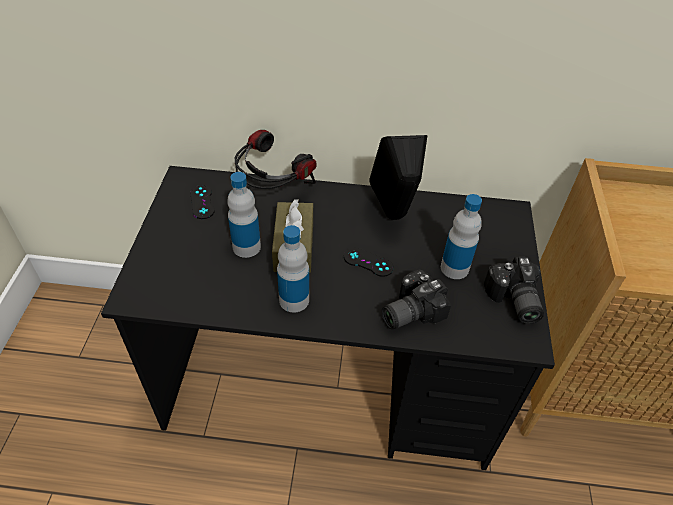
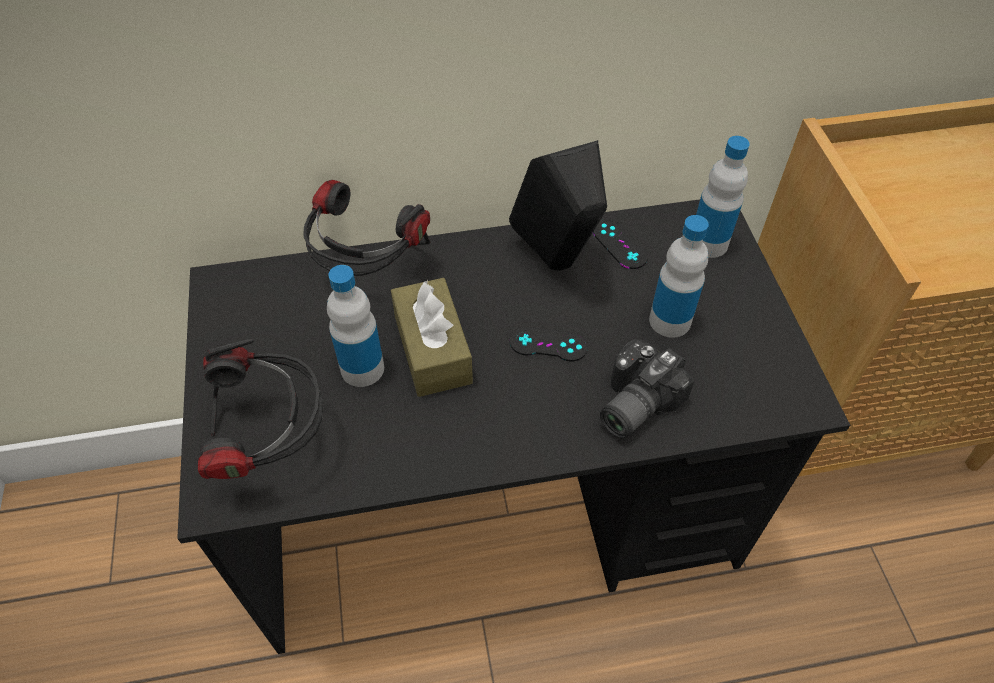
camera: 15 degrees left, 5 degrees up
black game controller [191,185,215,219] -> black game controller moved to [593,219,648,269]
bottle [277,225,309,313] -> bottle moved to [696,136,750,258]
camera [484,257,544,324] -> none
none -> headphones [198,338,324,479]

